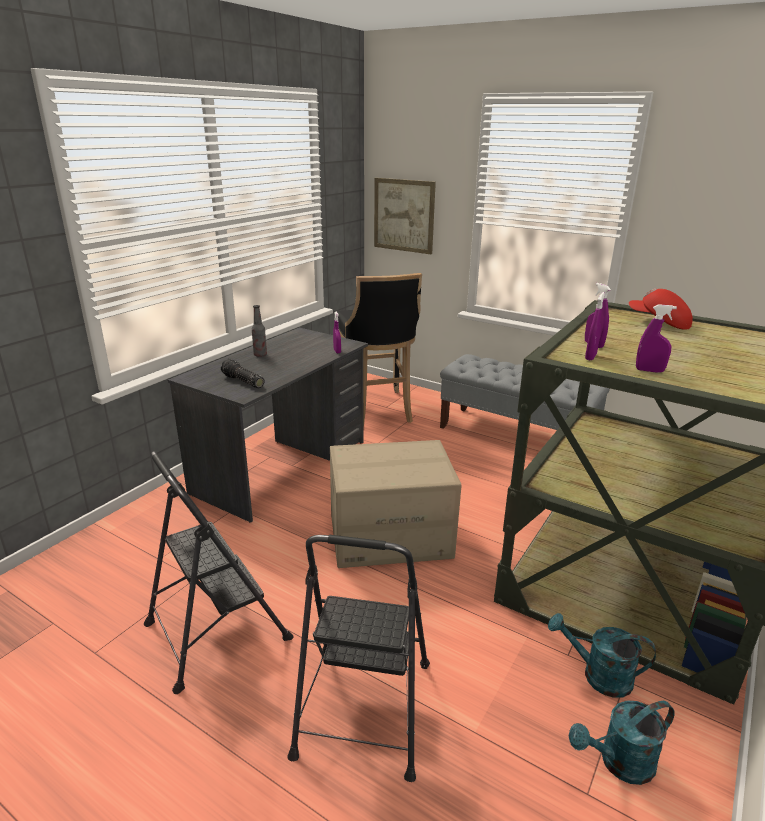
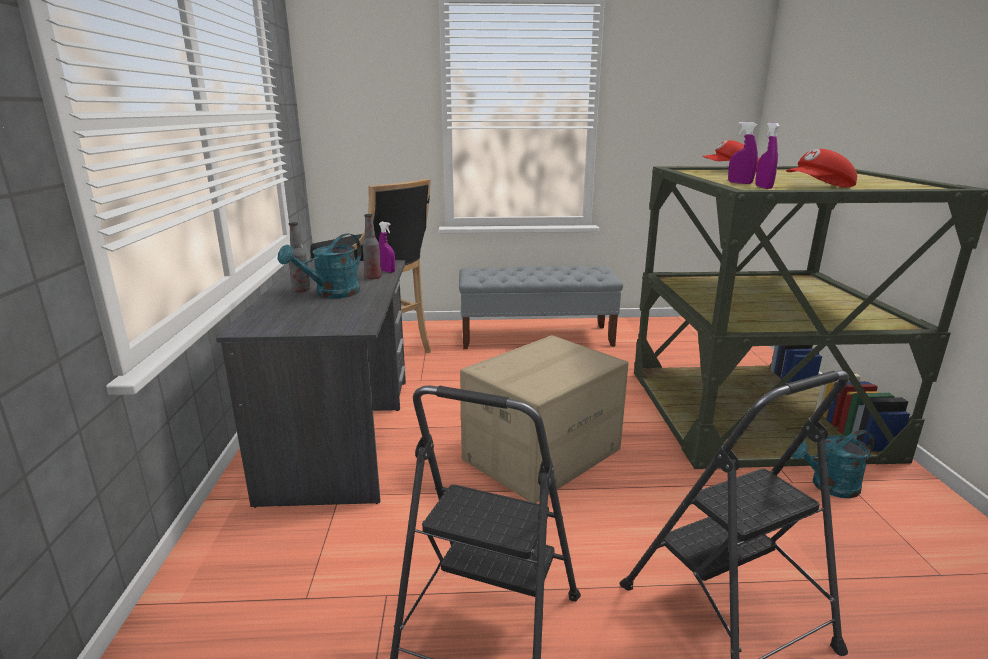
camera: 35 degrees left, 5 degrees down
flashlight [221,359,265,388] -> none
picture [374,178,436,254] -> none
turquoise watering can [568,701,675,785] -> turquoise watering can moved to [278,233,361,299]
purple spray bottle [636,304,677,373] -> red cap [786,149,857,187]
none -> bottle [362,214,382,279]

